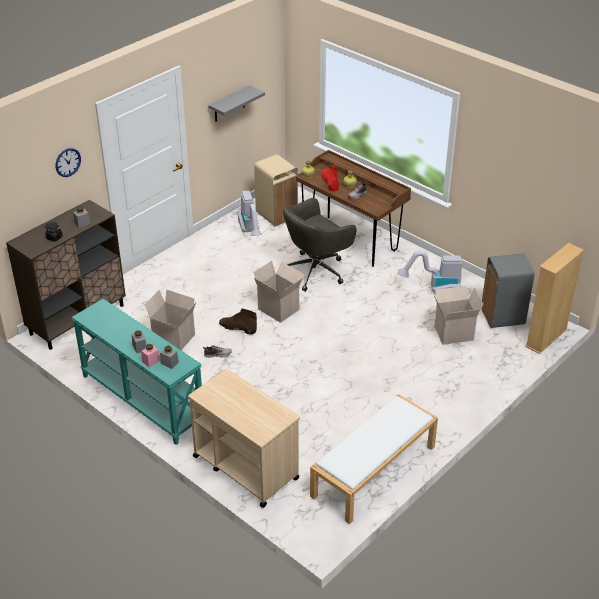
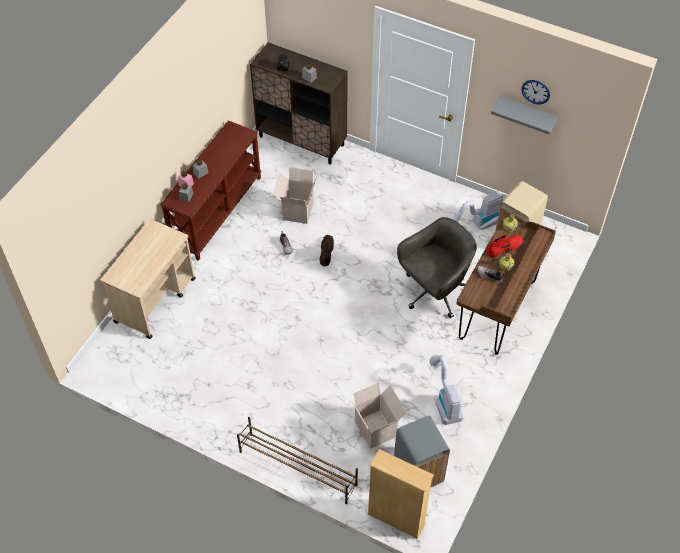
camera: 75 degrees right, 15 degrees up
wall clock [56,148,81,177] -> wall clock moved to [521,80,550,104]
turquoise console table [71,299,202,445] -> brown console table [160,120,261,261]
cardboard box [254,261,305,323] -> none
grey office chair [283,198,356,292] -> grey office chair turned 105 degrees clockwise [397,217,477,318]
white bench [310,394,438,524] -> none
none -> brown shoe rack [237,417,358,504]

